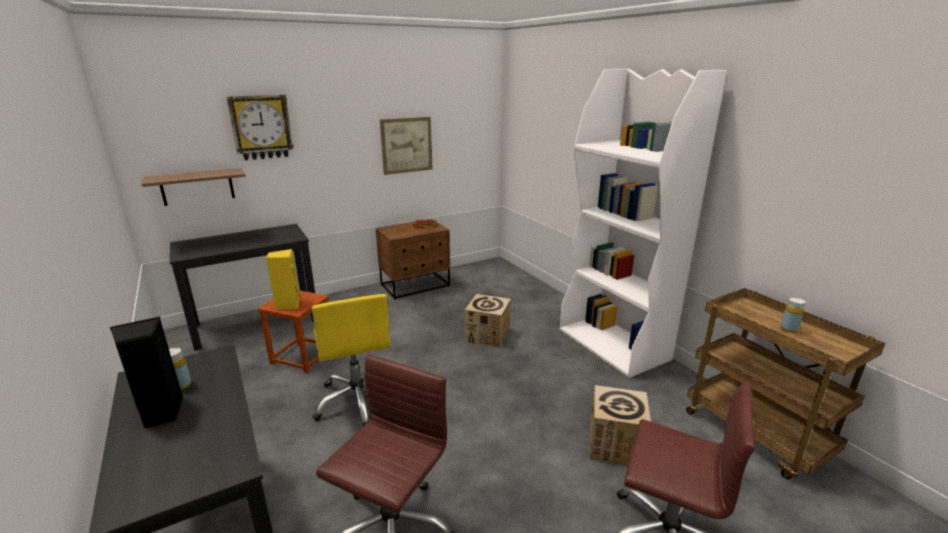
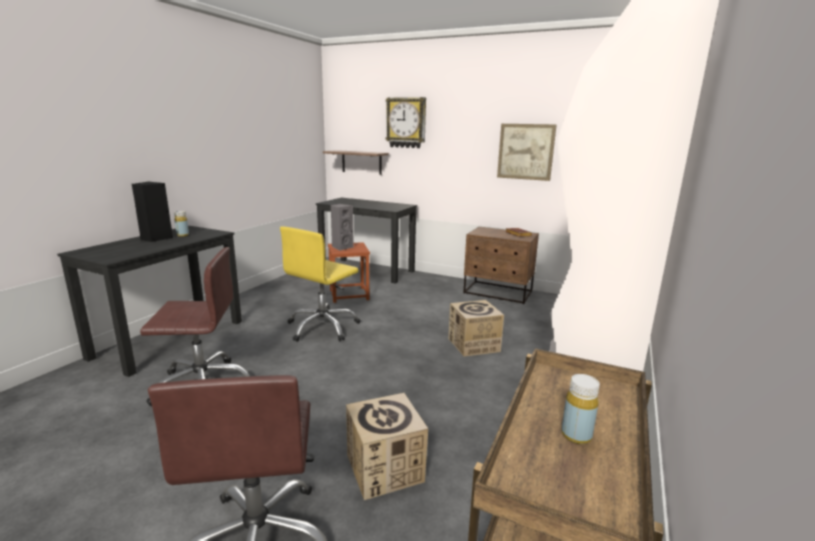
camera: 55 degrees right, 5 degrees down
yellow speaker [266,249,300,309] -> grey speaker [331,204,354,250]

